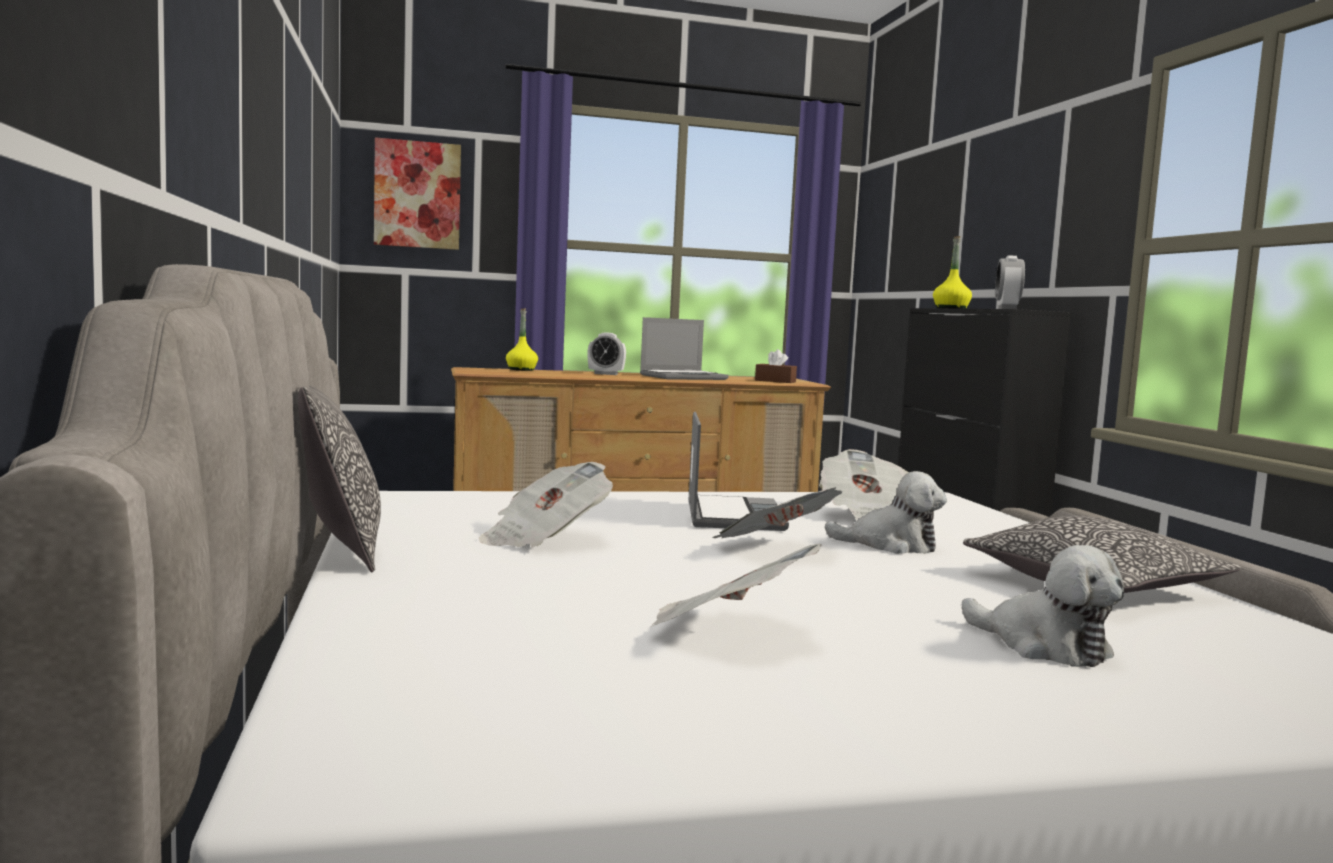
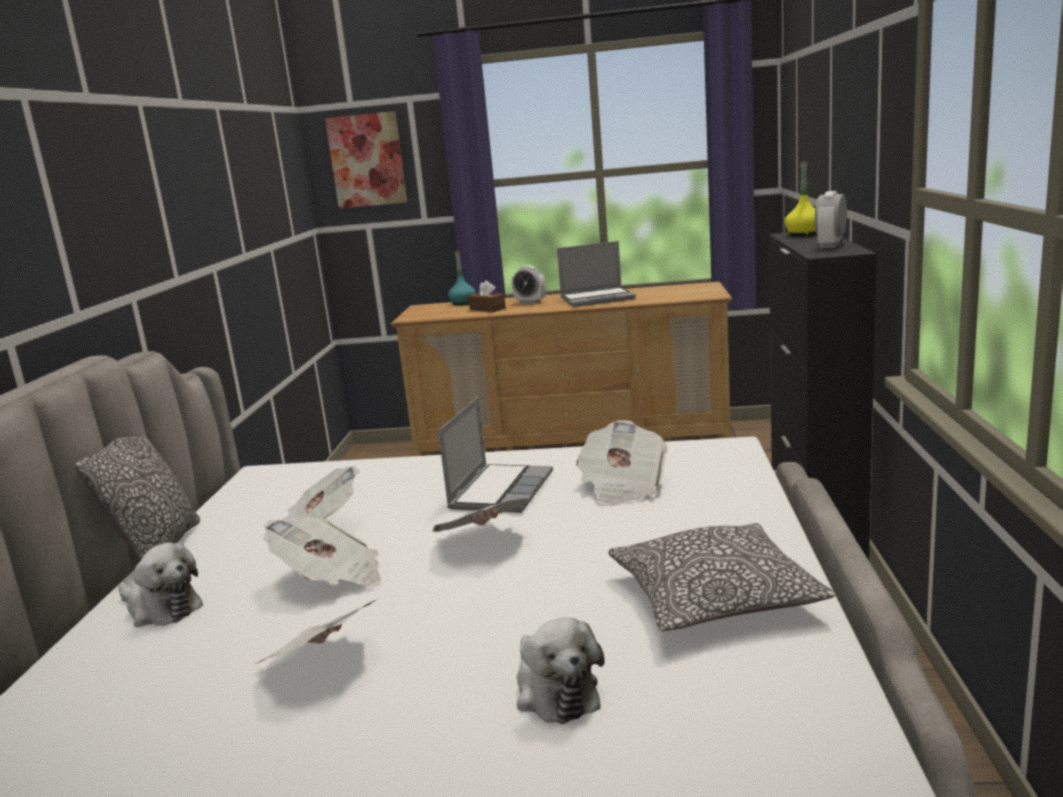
camera: 20 degrees right, 10 degrees up
yellow bottle [506,308,538,371] -> turquoise bottle [448,251,476,305]
brown tissue box [755,349,797,383] -> brown tissue box moved to [468,280,506,312]
plush toy [825,471,947,554] -> plush toy moved to [118,542,203,627]
none -> newspaper [264,516,381,587]

